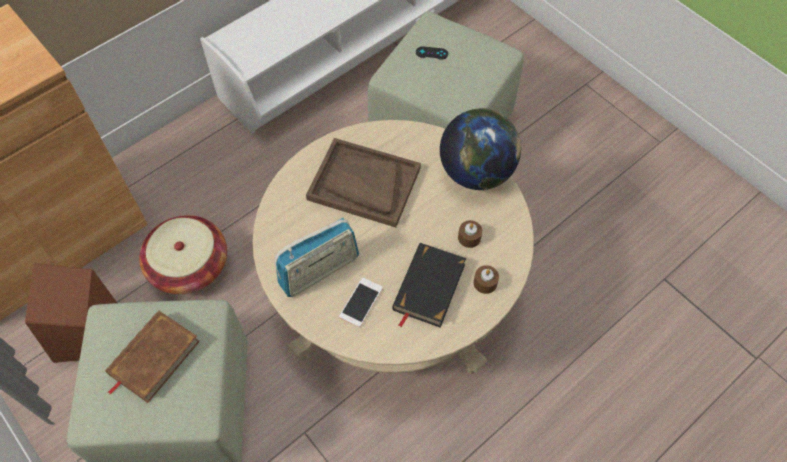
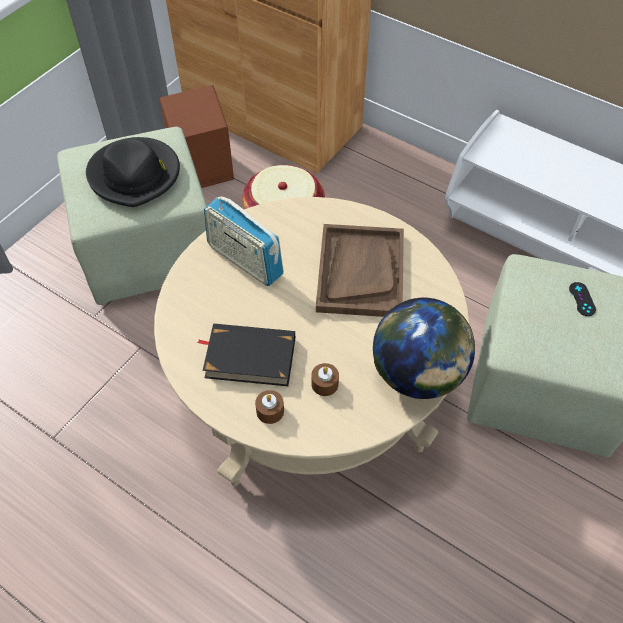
camera: 75 degrees right, 5 degrees down
brown book [105,310,200,403] -> black hat [86,137,180,207]
phone [339,278,383,327] -> none

